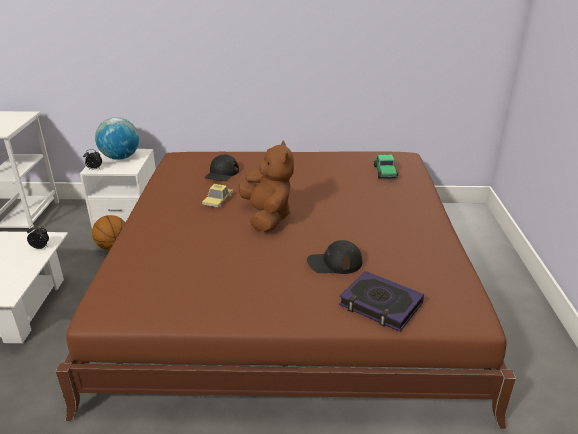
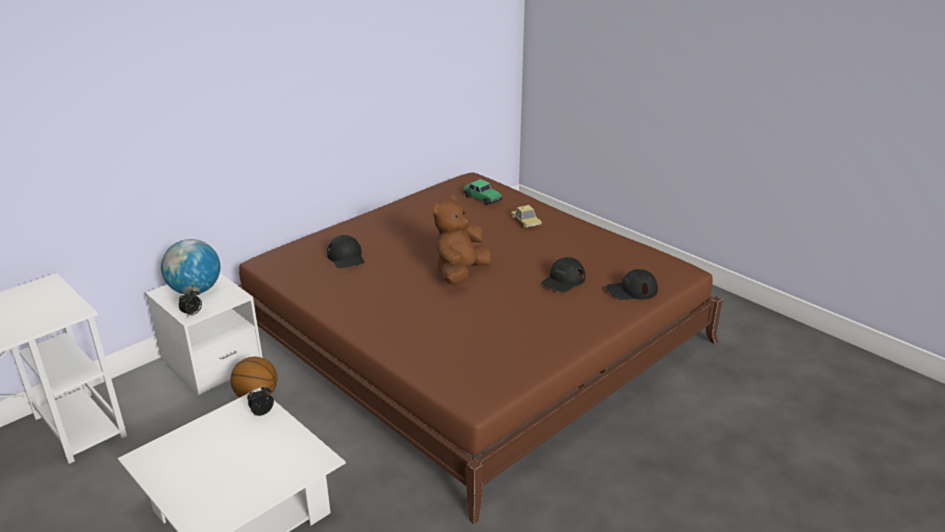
camera: 45 degrees left, 0 degrees up
toy car [202,184,233,207] -> toy car moved to [511,205,542,228]
brown plush toy [239,141,294,232] -> brown plush toy turned 90 degrees counterclockwise [433,195,491,285]
book [339,271,424,332] -> black cap [606,269,658,300]

